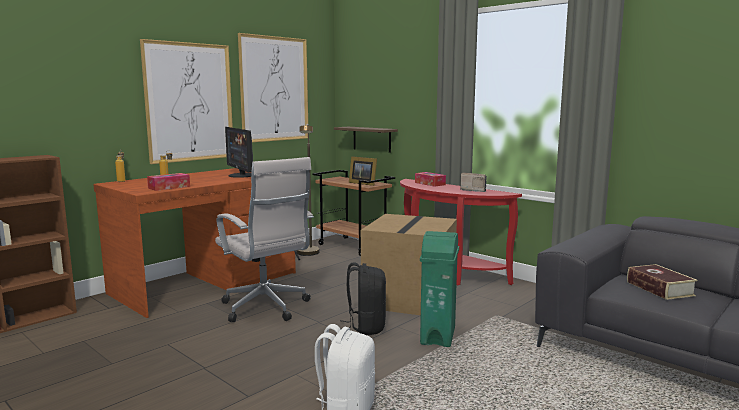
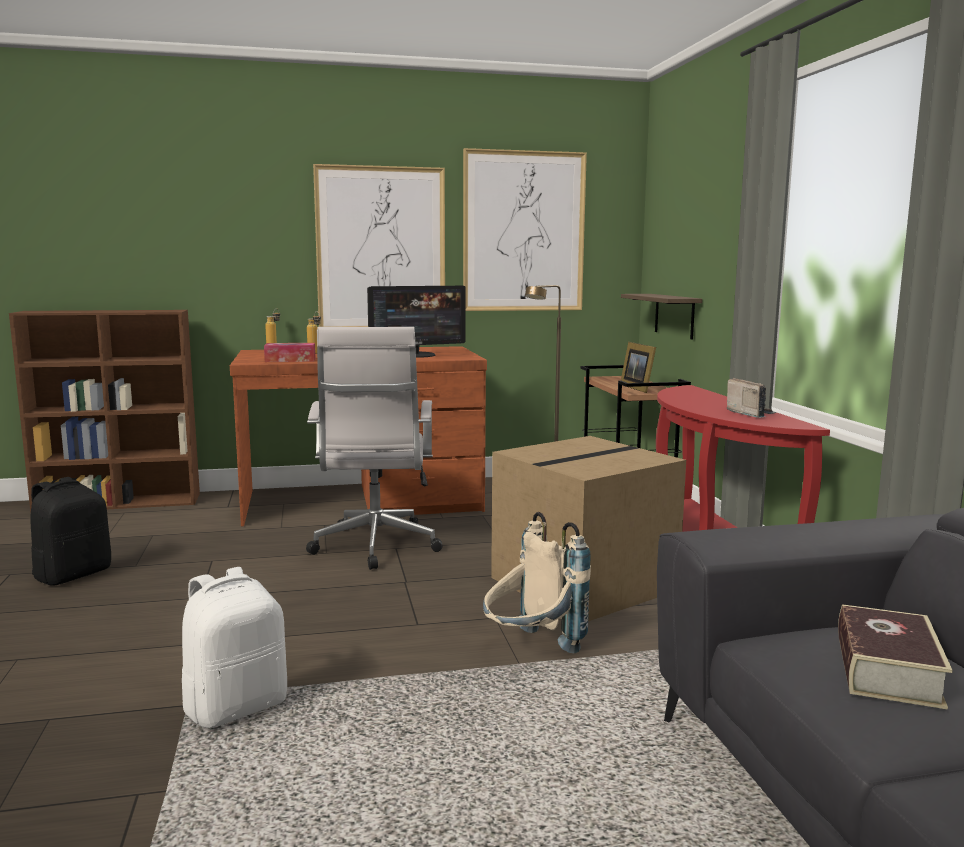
camera: 35 degrees right, 0 degrees up
monitor [225,127,253,178] -> monitor turned 120 degrees counterclockwise [367,286,466,358]
black backpack [340,263,386,335] -> black backpack moved to [30,477,111,586]
tissue box [415,172,446,187] -> none
green trash can [420,231,459,347] -> beige backpack [483,512,591,653]

